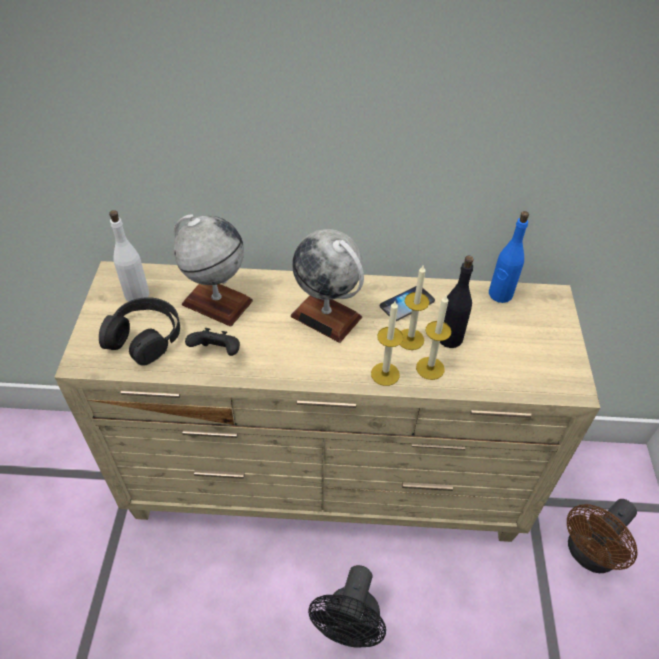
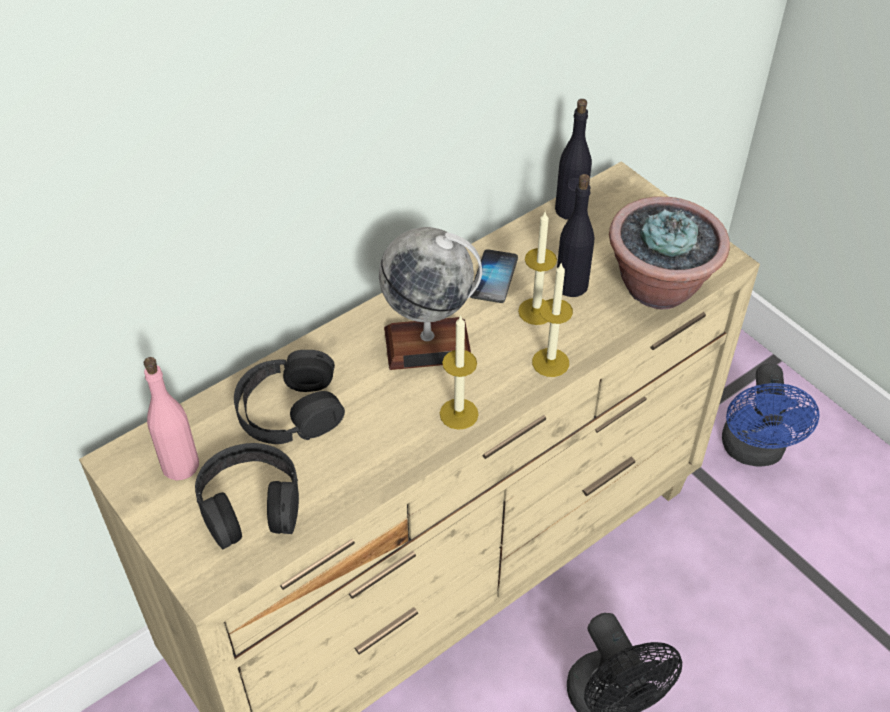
camera: 40 degrees left, 0 degrees up
white bottle [109,210,149,302] -> pink bottle [144,357,199,481]
globe [174,214,253,327] -> black headphones [234,350,345,444]
black game controller [185,328,240,356] -> none
candle [416,294,451,380] -> candle moved to [440,315,479,430]
blue bottle [489,211,529,303] -> black bottle [555,99,592,220]
brown fan [567,499,638,573] -> blue fan [722,363,820,467]
none -> potted plant [609,196,730,309]

